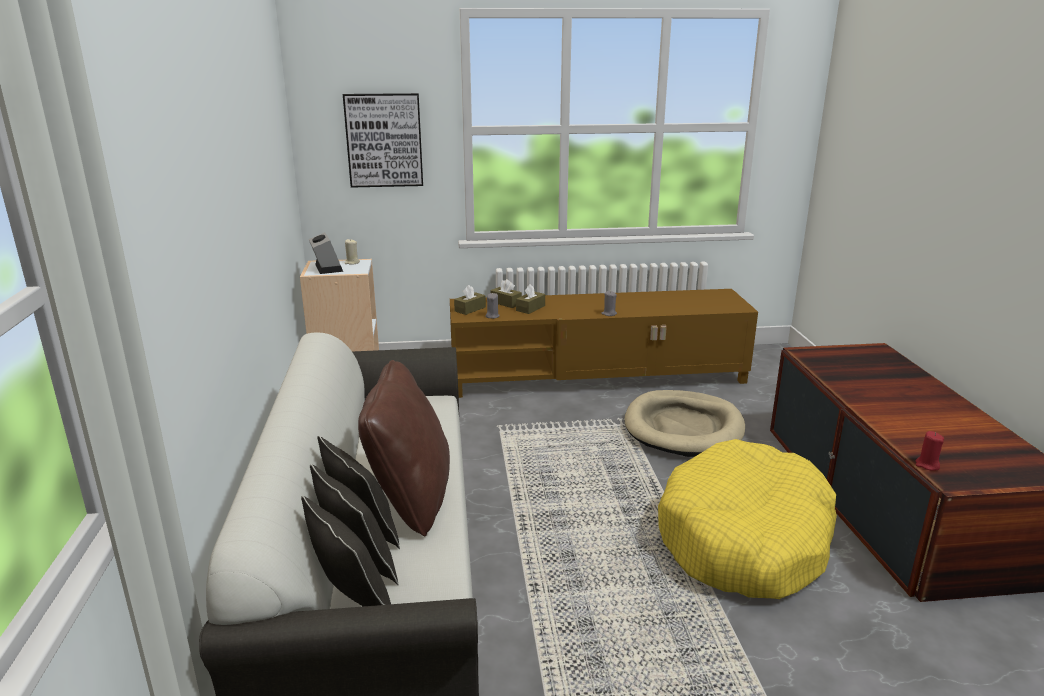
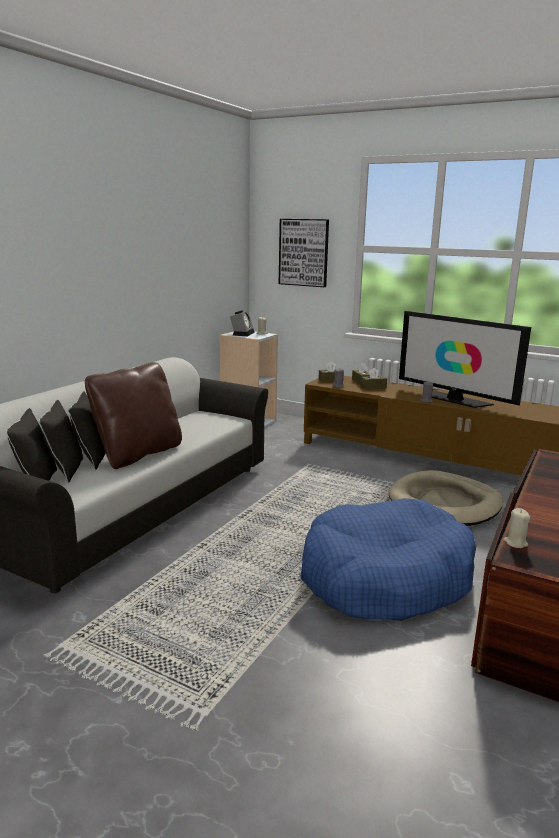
camera: 35 degrees right, 5 degrees down
yellow dog bed [658,439,837,599] -> blue dog bed [300,498,476,621]
red candle [916,431,944,471] -> beige candle [503,508,530,548]
none -> television [399,311,531,408]

